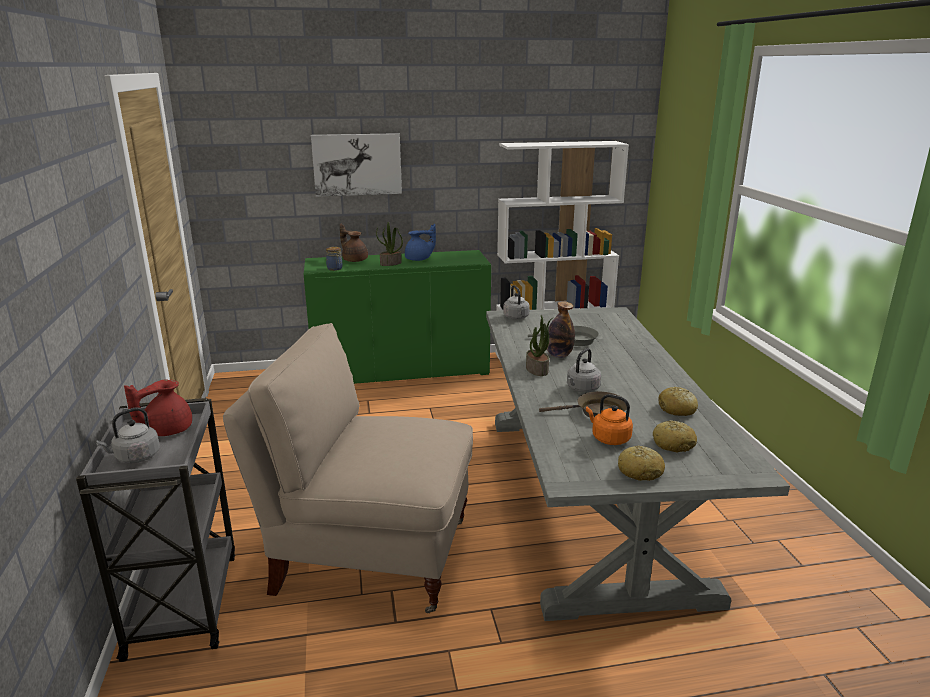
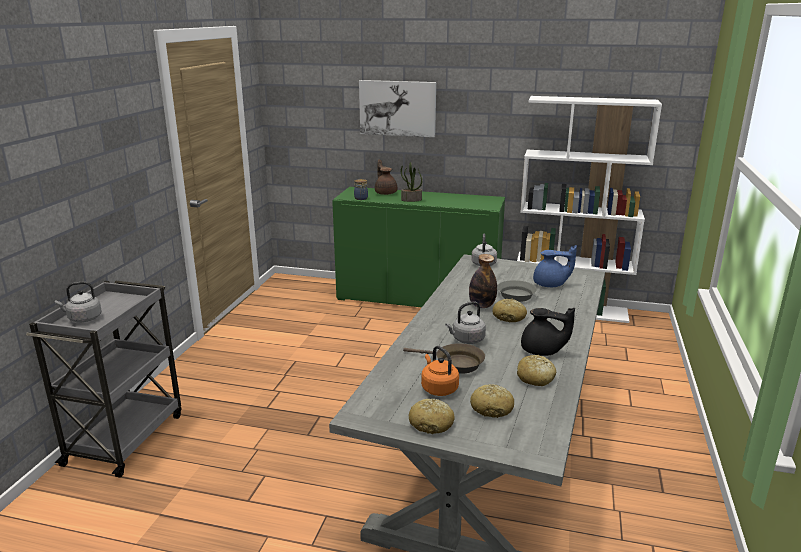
camera: 25 degrees right, 0 degrees up
red teapot [124,379,192,436] -> none
beige chair [223,323,473,613] -> none
blue teapot [405,224,436,261] -> blue teapot moved to [533,245,577,287]
potted plant [526,315,554,376] -> none
none -> bread [493,299,527,322]
none -> black teapot [521,308,575,356]

